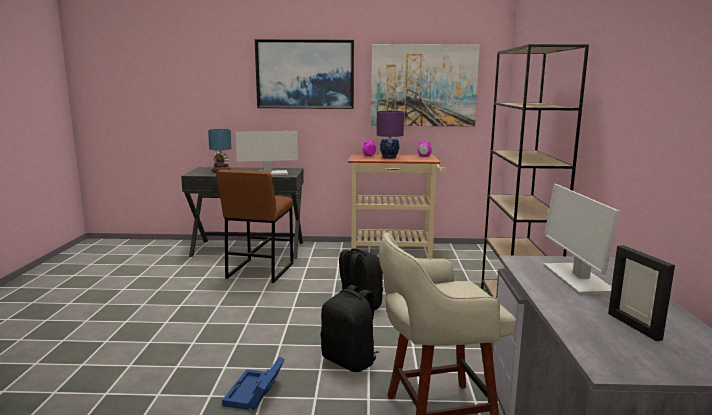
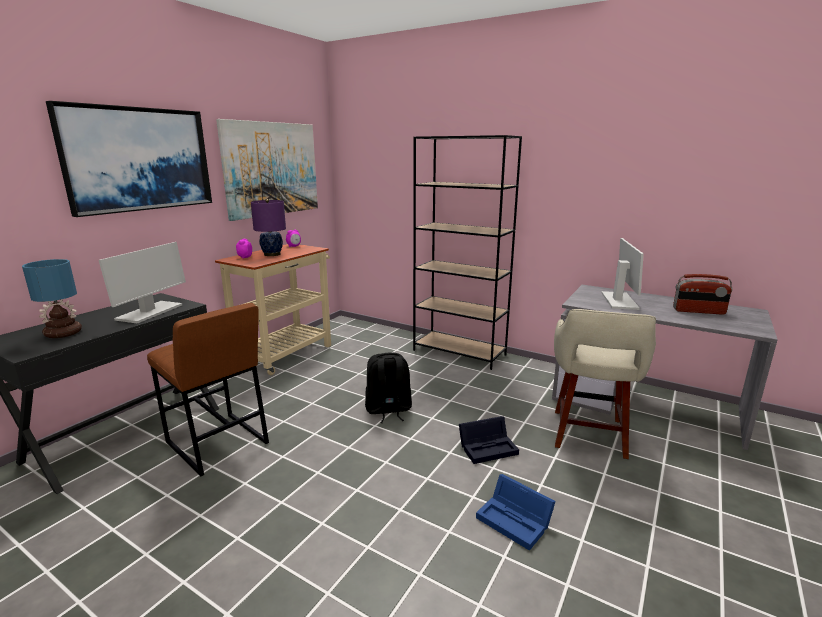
camera: 60 degrees left, 5 degrees up
black backpack [321,285,379,372] -> black storage box [459,416,519,464]
monitor [543,184,620,295] -> monitor turned 105 degrees counterclockwise [601,238,644,310]
picture frame [608,245,675,341] -> radio [673,274,733,315]

